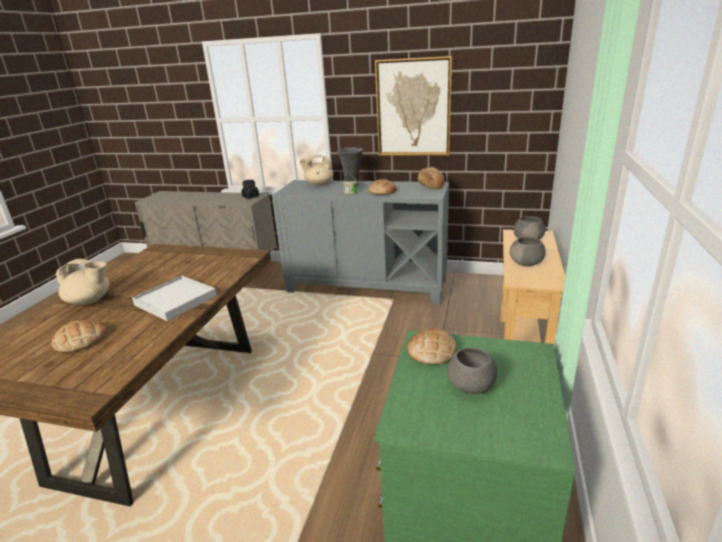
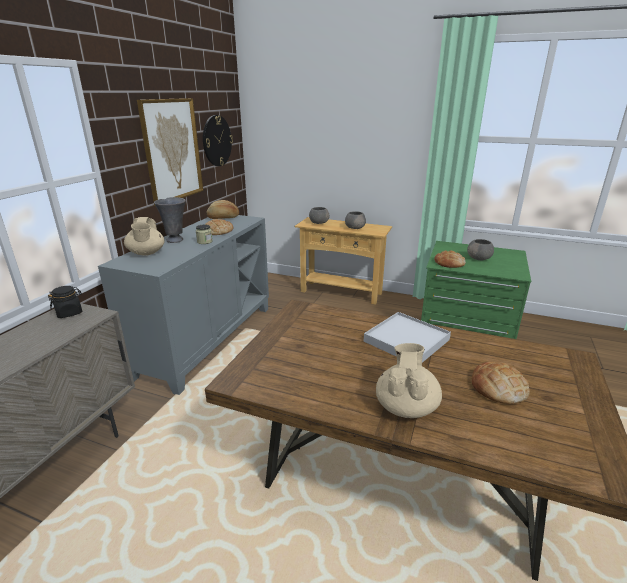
camera: 85 degrees left, 0 degrees up
none -> wall clock [203,115,233,166]

